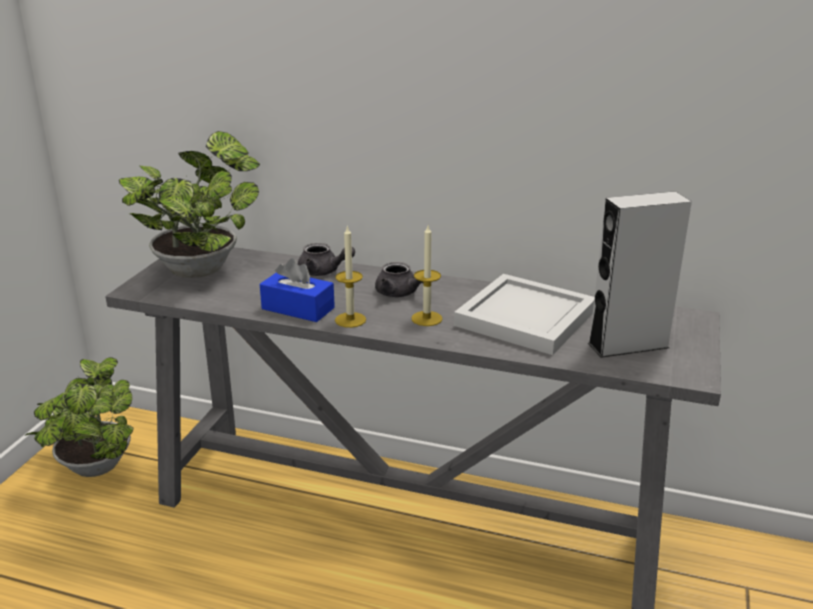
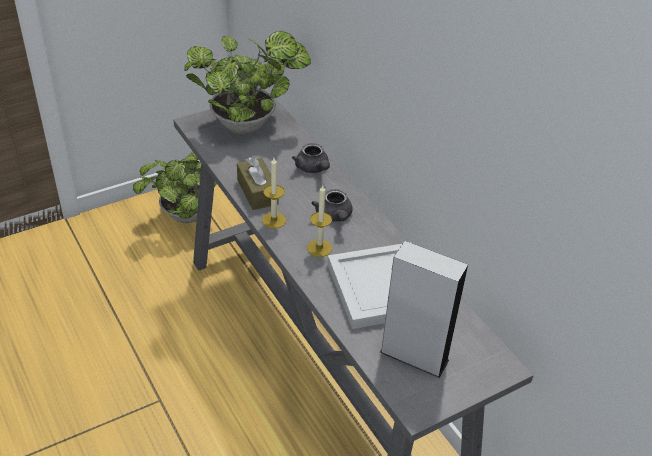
camera: 40 degrees right, 15 degrees up
blue tissue box [260,258,335,322] -> brown tissue box [237,157,279,210]

